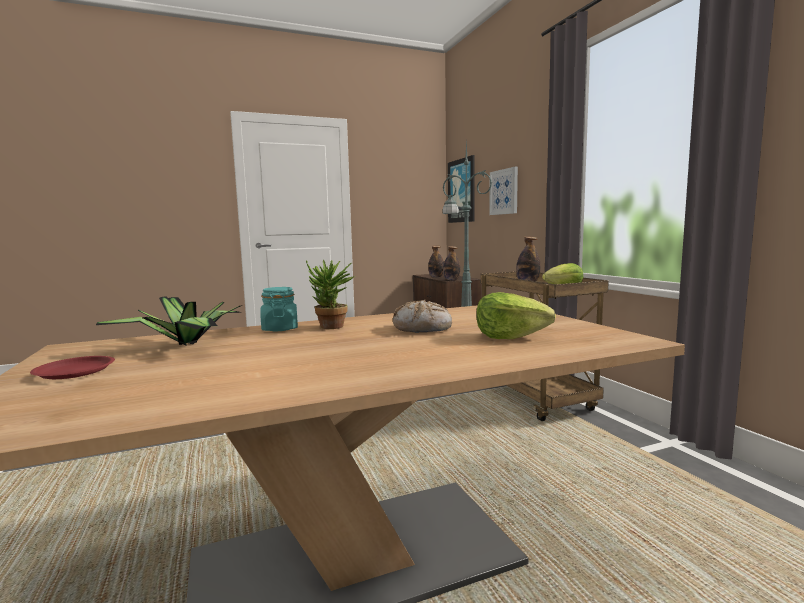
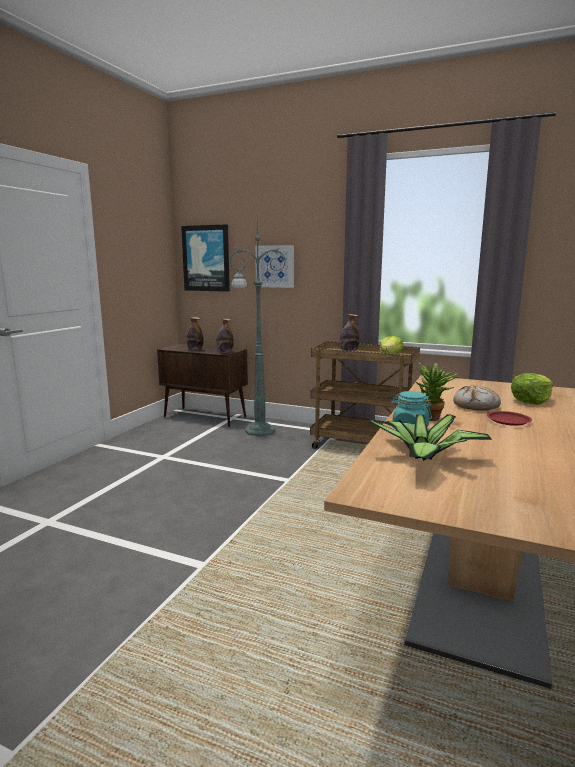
camera: 45 degrees left, 5 degrees up
red plate [30,356,115,379] -> red plate moved to [487,411,532,426]

